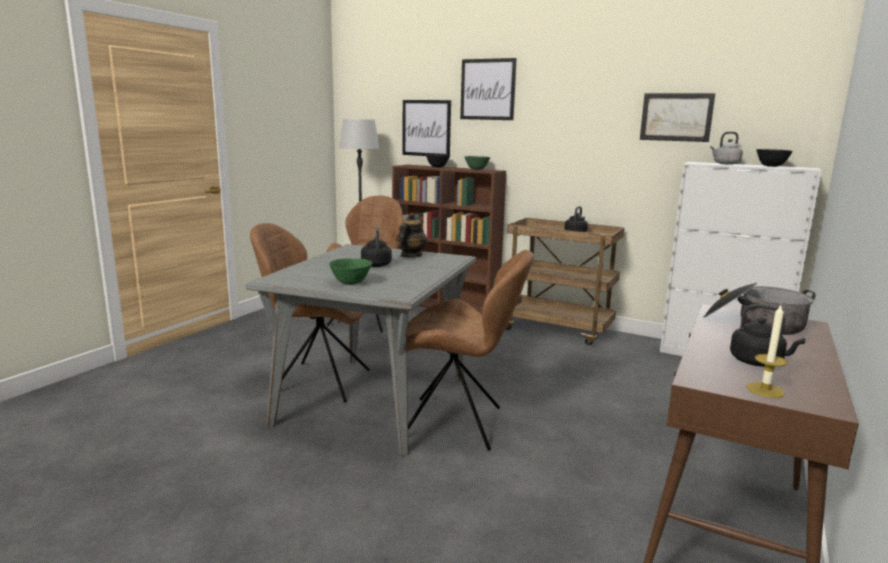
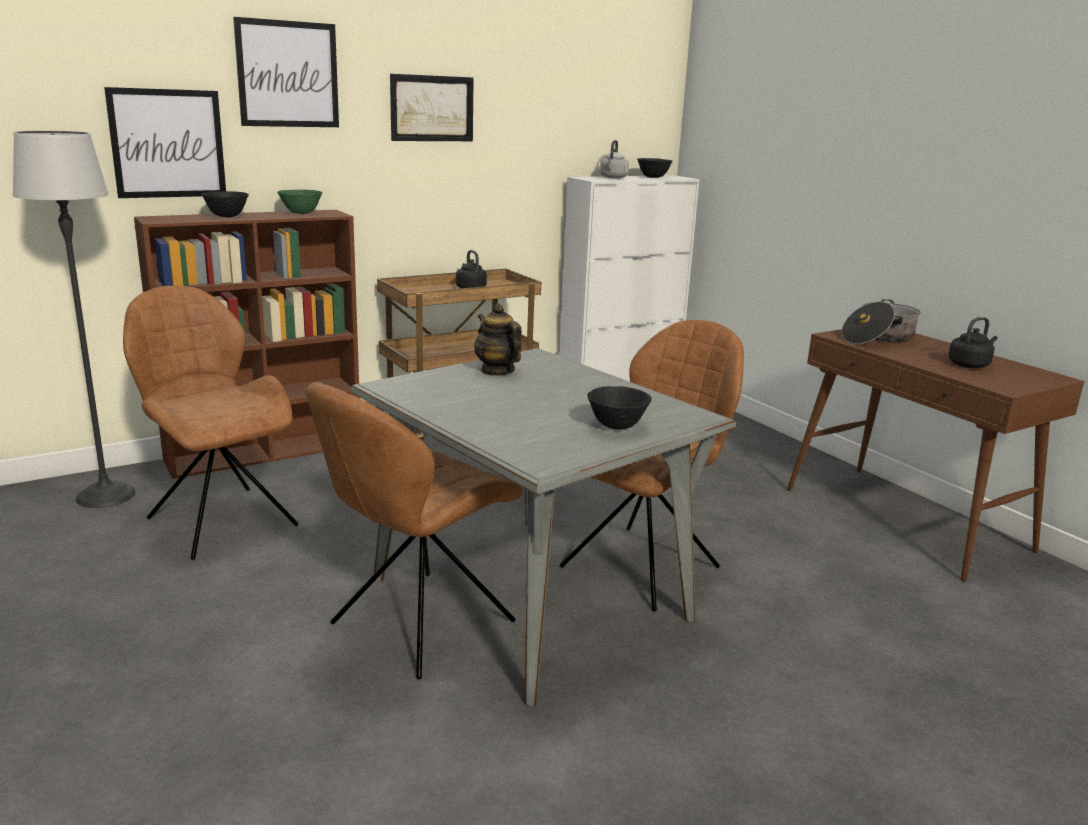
camera: 60 degrees left, 5 degrees up
green bowl [329,258,373,285] -> black bowl [587,386,651,430]
black kettle [361,227,392,267] -> none
picture [640,93,715,142] -> picture moved to [390,74,474,141]
candle [747,305,788,398] -> none

